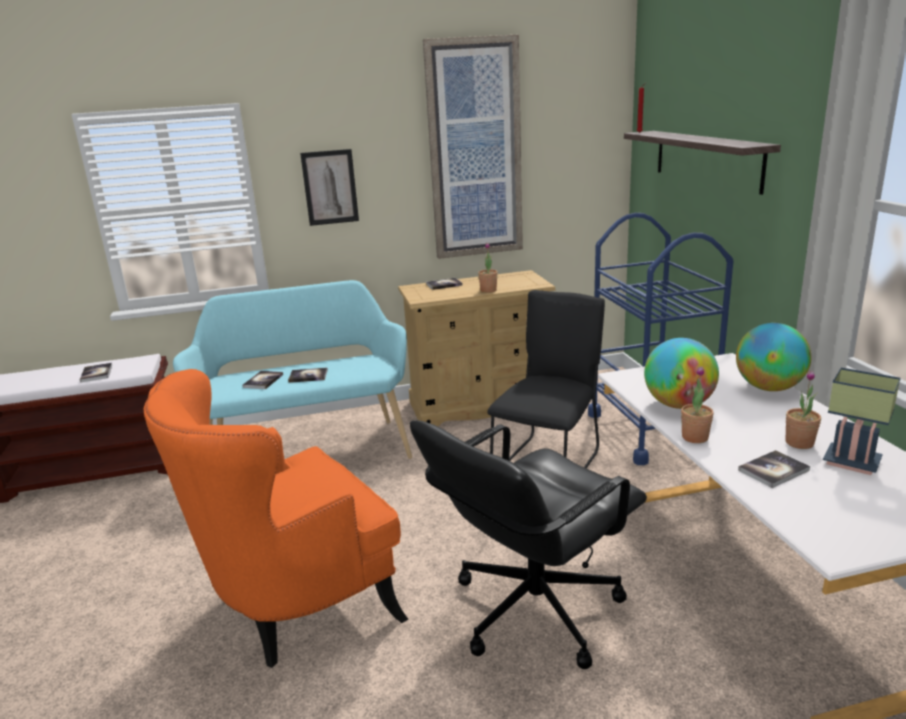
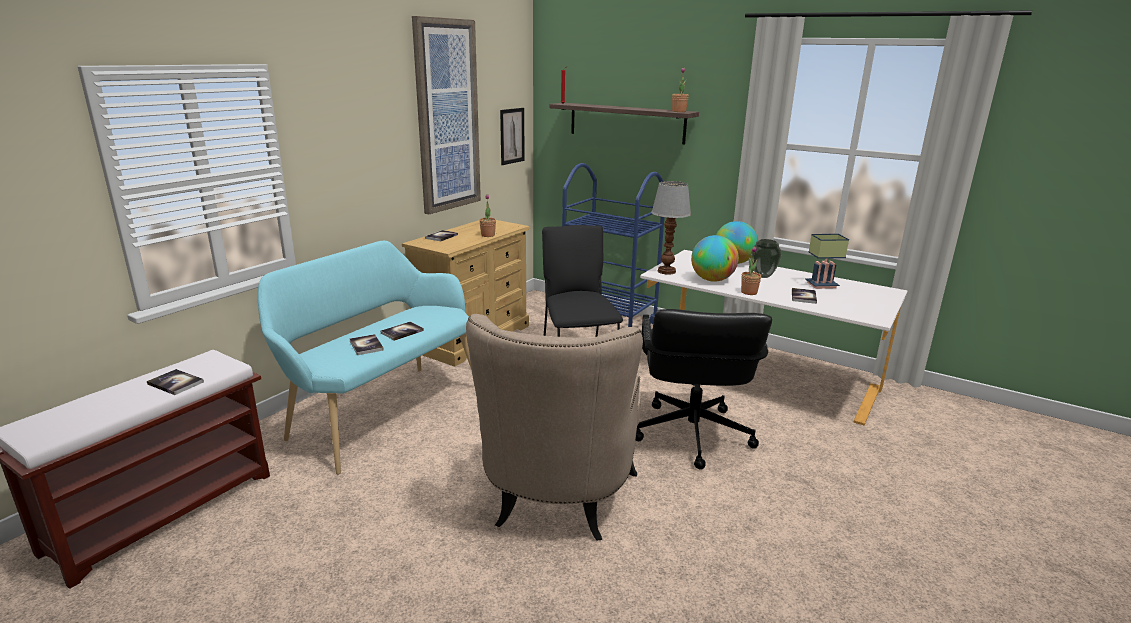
camera: 45 degrees left, 0 degrees up
orange armchair [144,369,408,668] -> beige armchair [466,314,643,540]
picture [300,149,359,226] -> picture moved to [500,108,525,165]
potted plant [786,370,821,449] -> potted plant moved to [672,67,689,112]
none -> table lamp [651,181,691,275]
none -> vase [751,239,781,278]

